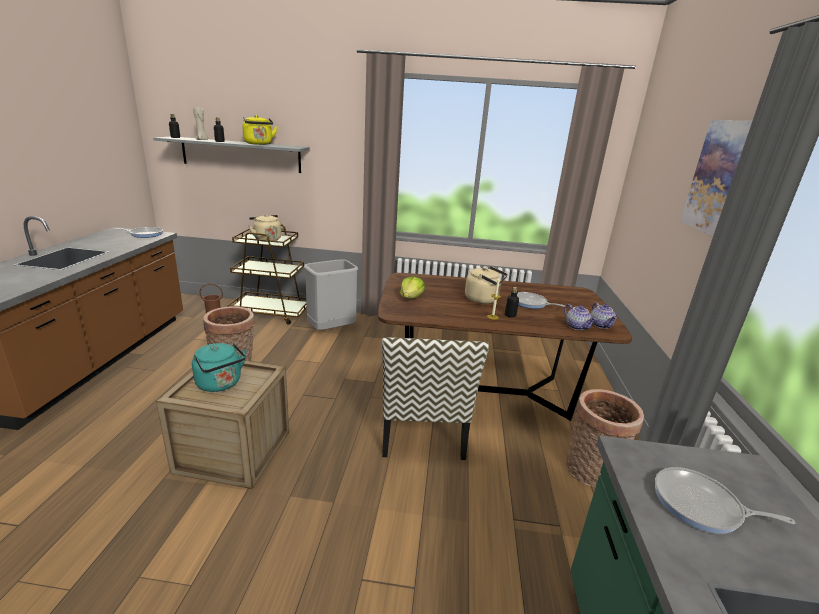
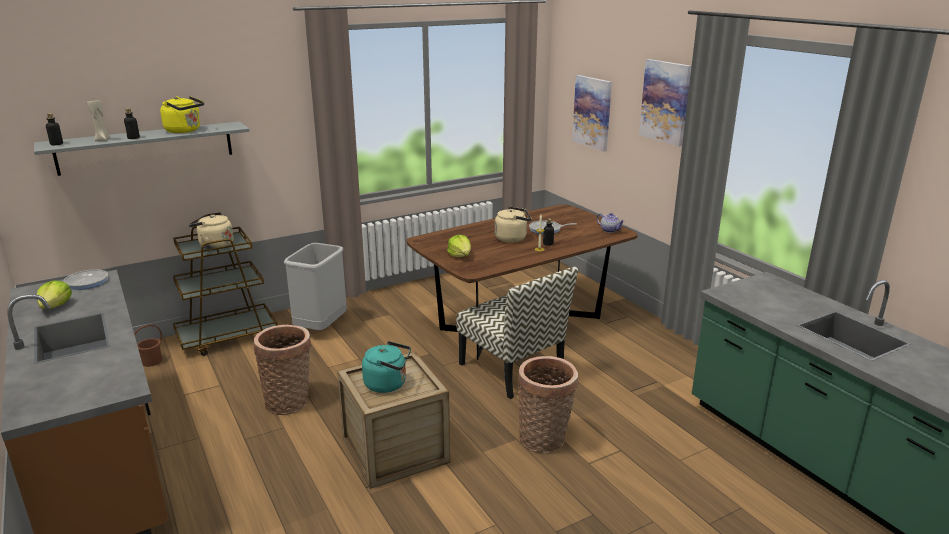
camera: 35 degrees left, 0 degrees up
teapot [564,304,597,330] -> none
basket [566,389,644,487] -> basket moved to [518,356,578,453]
frying pan [655,467,795,534] -> none
none -> lettuce [37,280,72,309]
none -> picture [572,75,612,152]

